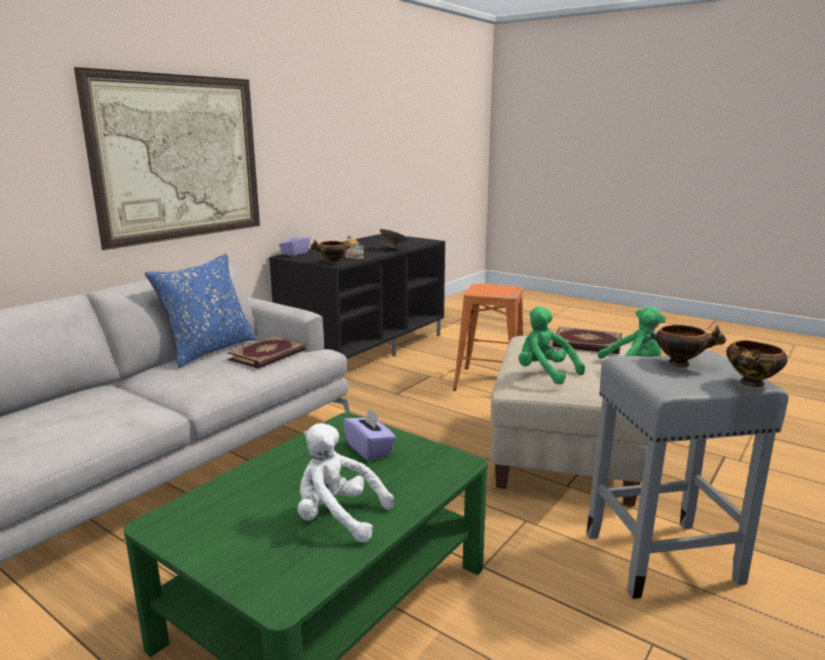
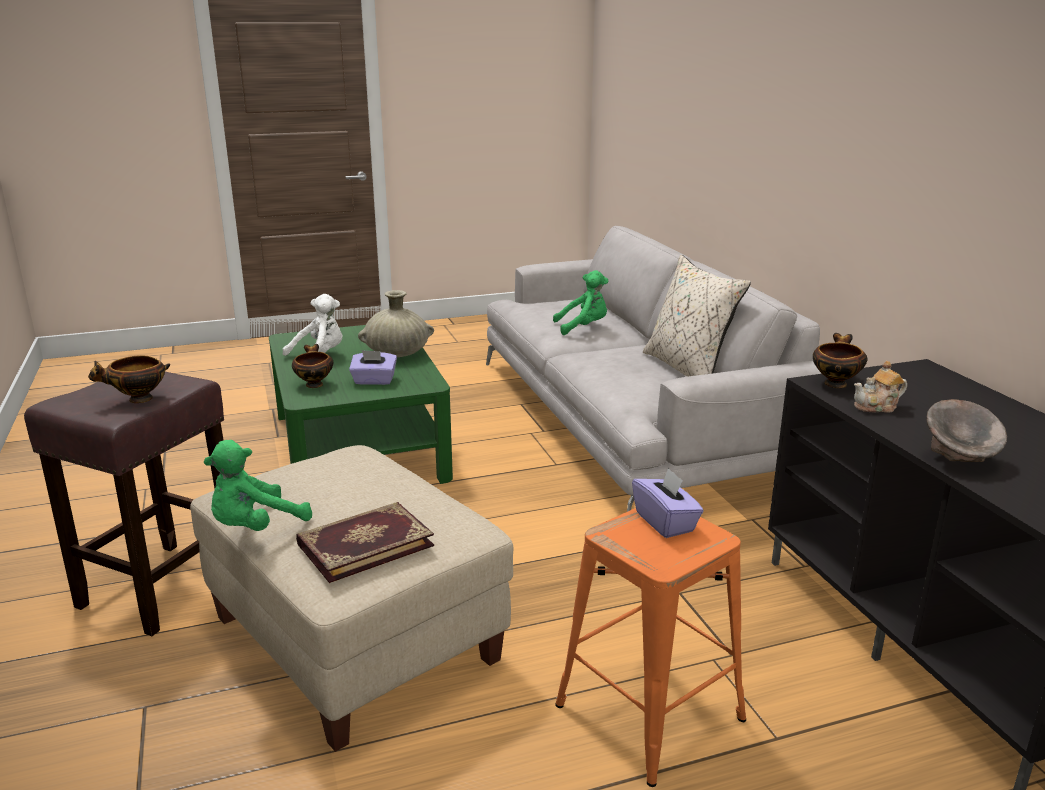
camera: 125 degrees right, 5 degrees up
picture [74,67,260,250] -> none
blue pillow [145,253,257,368] -> beige pillow [643,255,751,377]
book [227,336,306,369] -> none
purple tissue box [279,231,310,256] -> purple tissue box moved to [632,467,704,538]
green plush toy [518,306,585,385] -> green plush toy moved to [553,270,608,335]
grey stool [586,351,789,599] -> brown stool [24,372,224,636]
bowl [726,340,788,387] -> bowl moved to [292,344,333,388]
none -> beige vase [358,290,434,357]

